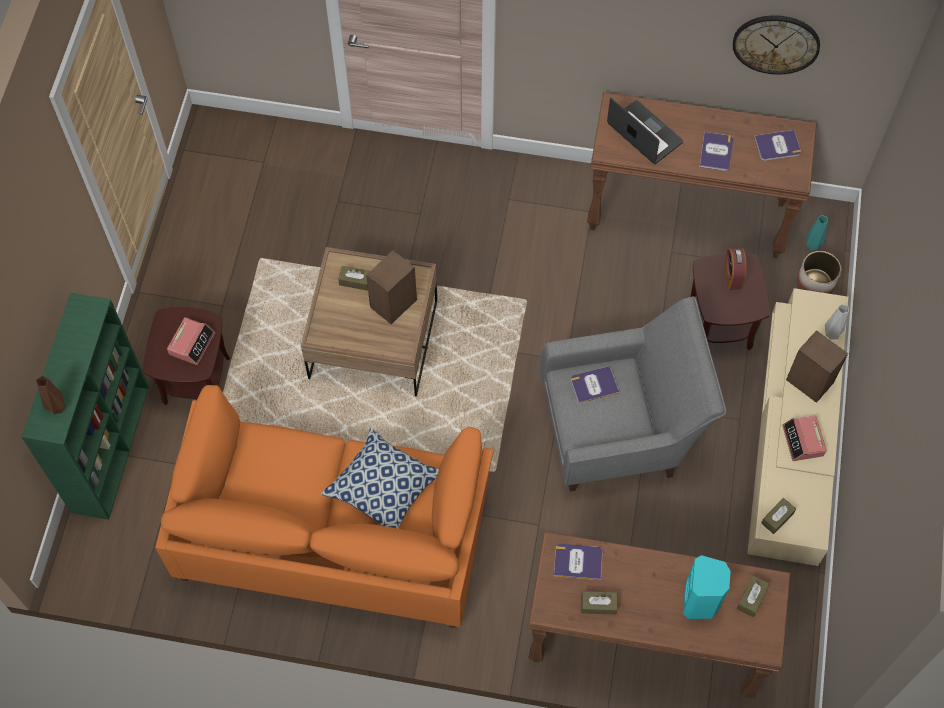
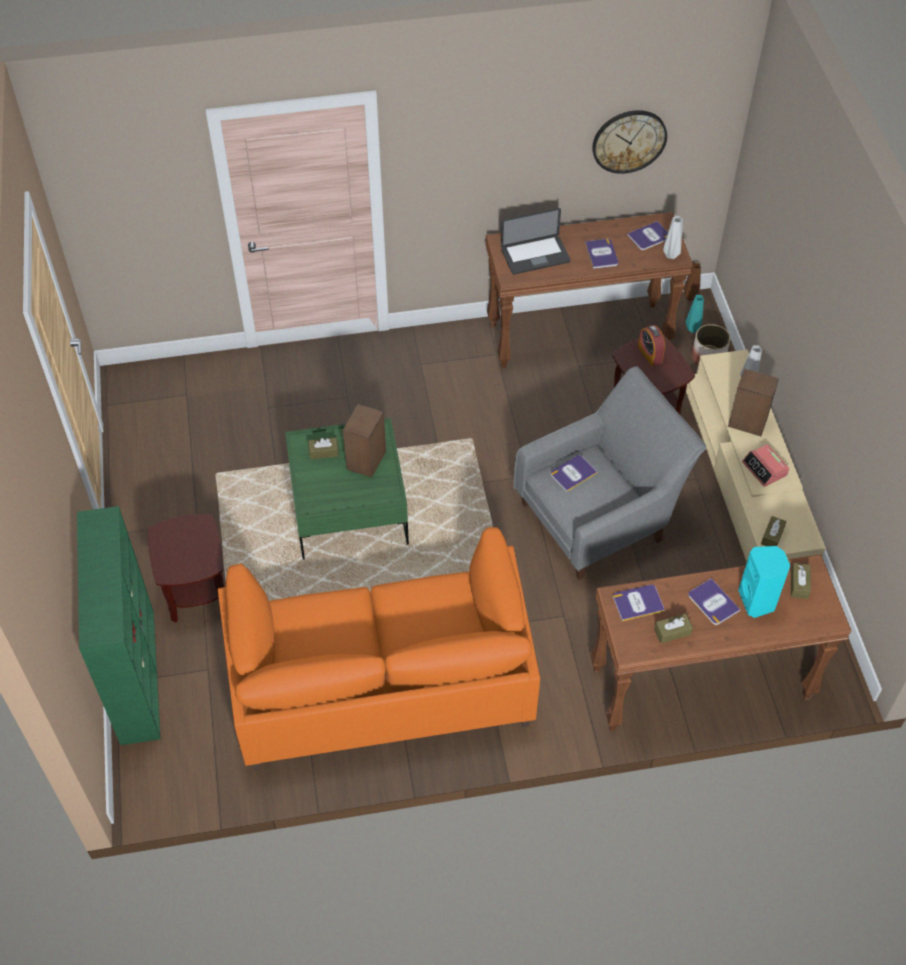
camera: 20 degrees left, 10 degrees down
brown vase [36,375,66,414] -> brown vase moved to [684,263,701,301]
alarm clock [167,317,215,365] -> none
brown coffee table [301,247,437,397] -> green coffee table [285,418,409,560]
pillow [321,428,439,529] -> none
laptop [607,98,683,164] -> laptop turned 135 degrees clockwise [501,208,571,274]
none -> grey vase [663,216,683,259]
none -> book [688,578,740,625]

